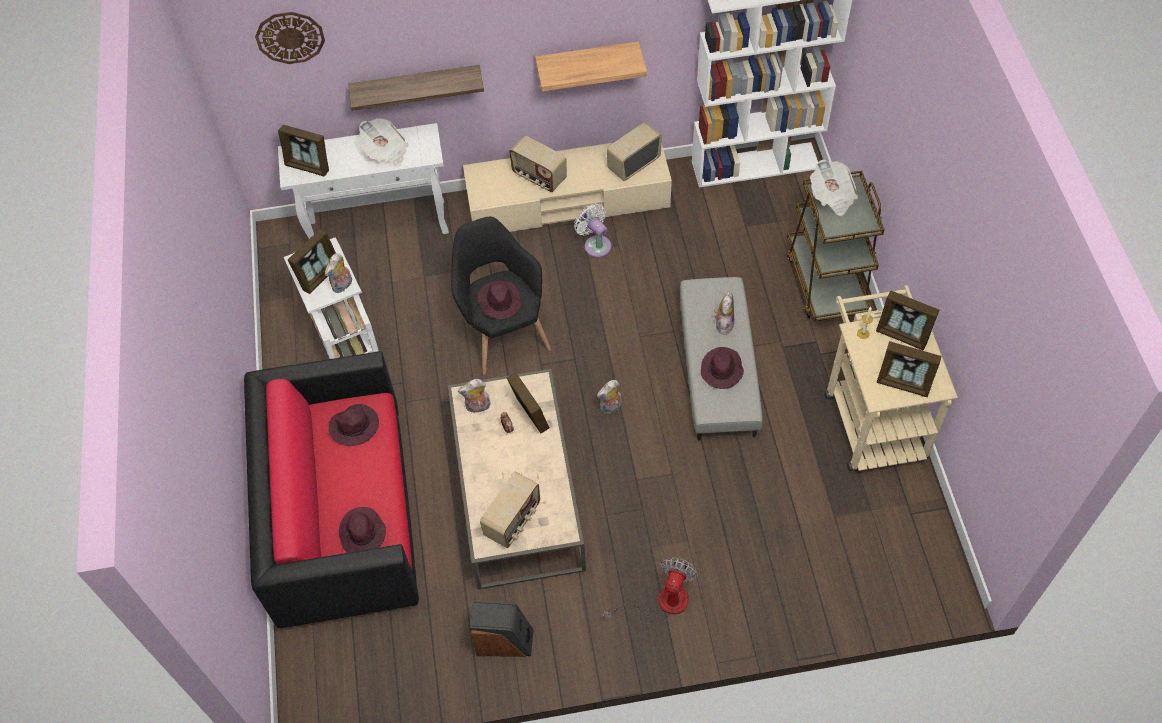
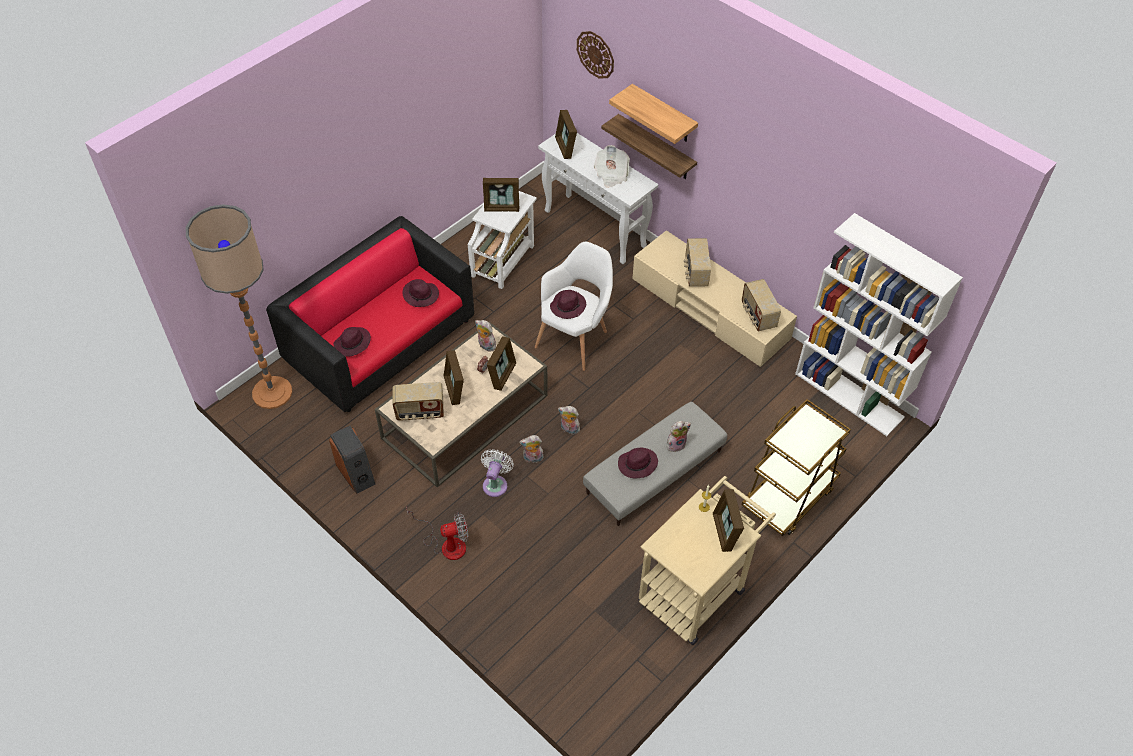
camera: 50 degrees right, 5 degrees down
plush toy [325,253,352,293] -> plush toy moved to [519,435,543,463]
black armchair [451,217,551,375] -> white armchair [535,242,613,371]
shelf [535,42,647,92] -> shelf moved to [609,84,698,144]
white fan [574,204,612,258] -> white fan moved to [481,449,514,497]
radio [607,122,662,181] -> radio turned 120 degrees counterclockwise [742,279,781,331]
newspaper [810,159,858,216] -> none
picture frame [877,341,941,397] -> picture frame moved to [443,350,464,405]
none -> floor lamp [186,204,292,409]

